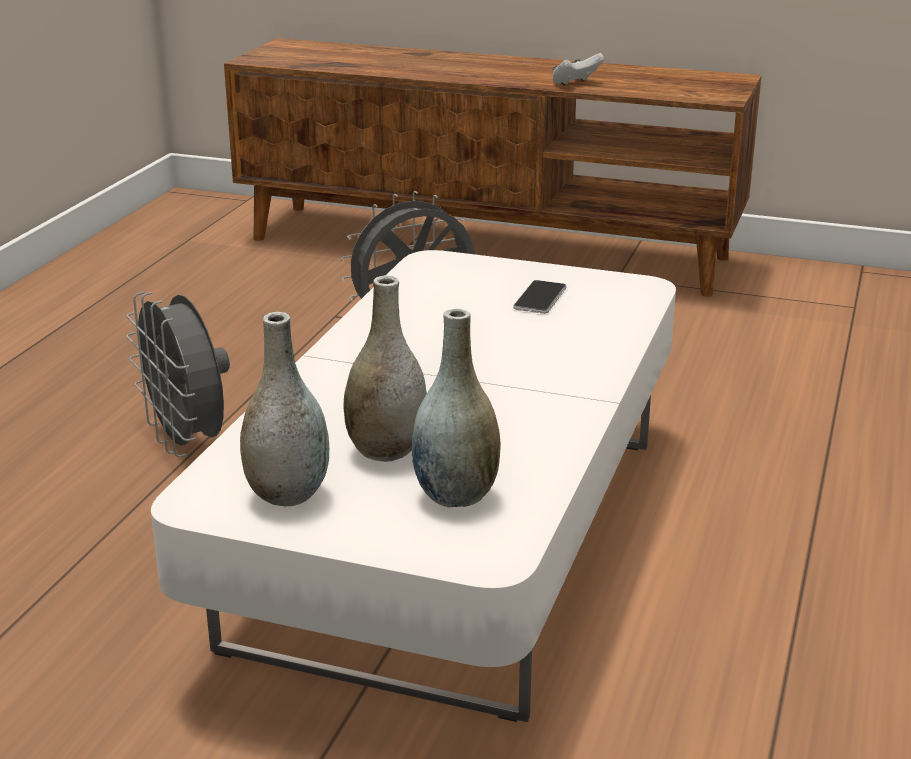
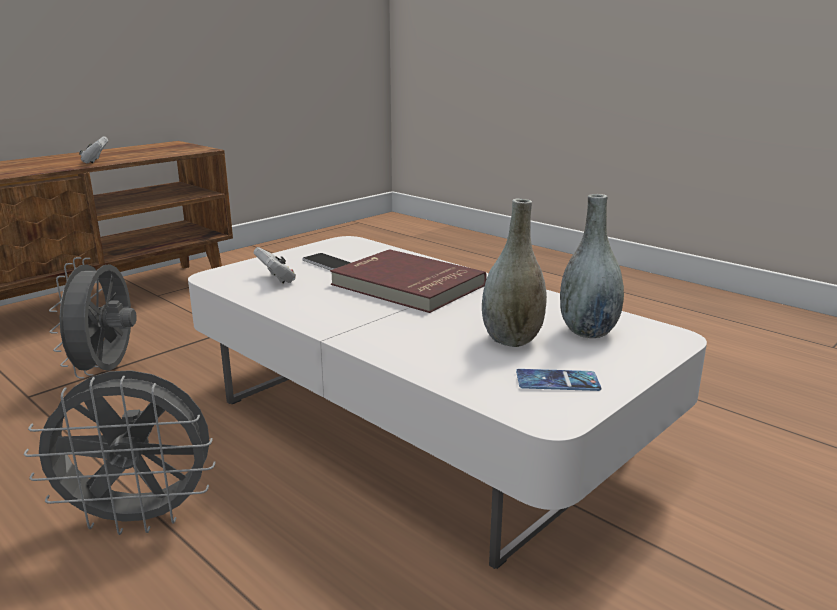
camera: 65 degrees left, 5 degrees down
grey vase [240,312,329,507] -> phone [516,369,601,391]
none -> white game controller [254,247,296,283]
none -> red book [330,249,487,313]

